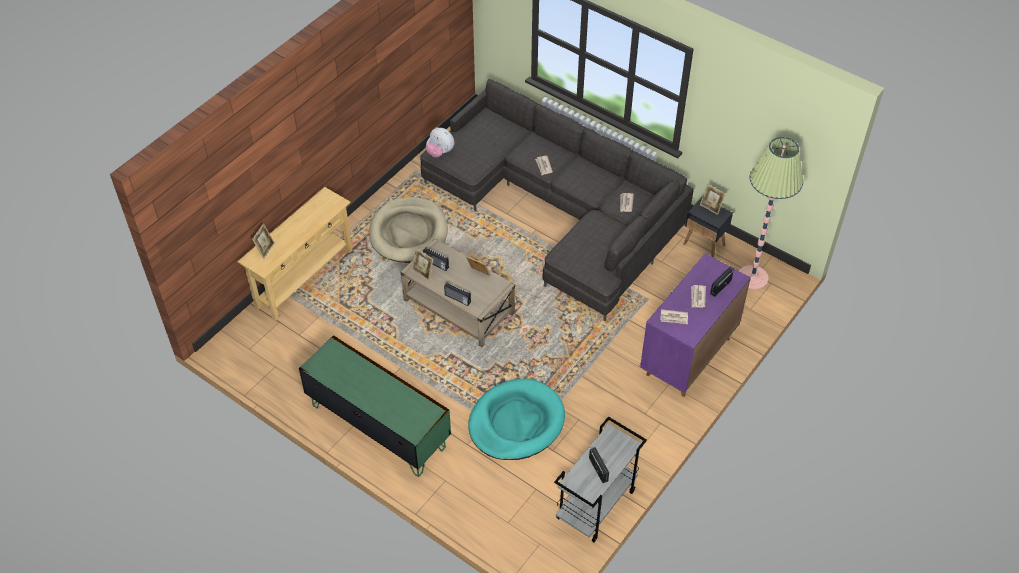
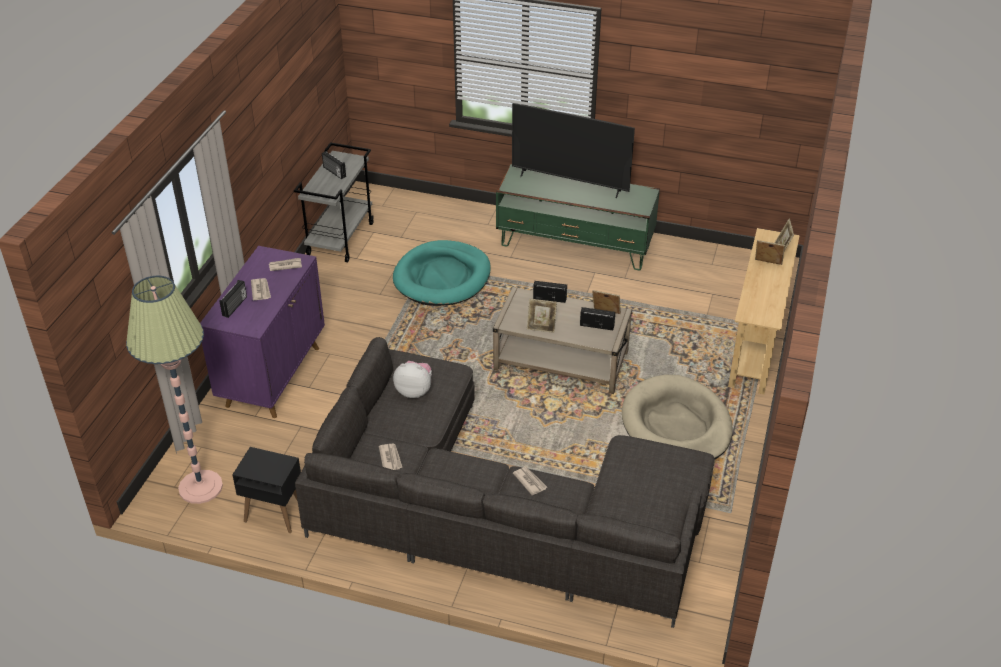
camera: 160 degrees right, 10 degrees down
plush toy [426,127,454,157] -> plush toy moved to [393,361,432,398]
picture frame [700,184,726,215] -> picture frame moved to [755,240,785,265]
none -> television [512,103,635,198]

